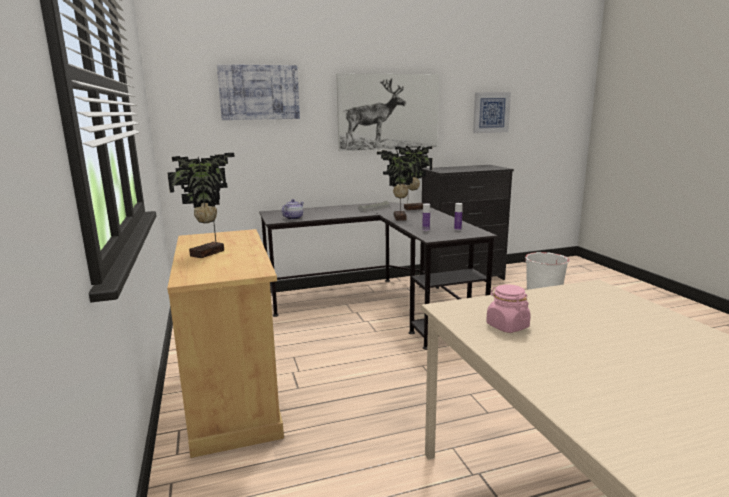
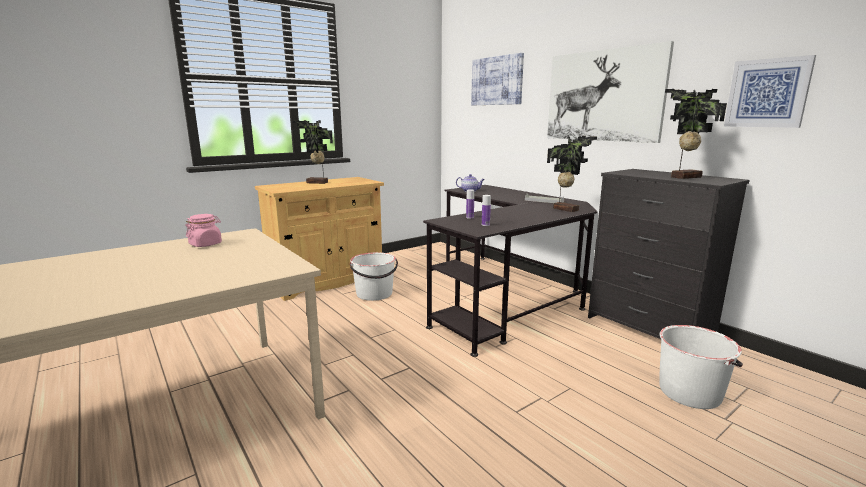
camera: 70 degrees right, 0 degrees up
potted plant [377,149,420,221] -> potted plant moved to [665,89,727,179]
none -> white bucket [350,252,398,301]

